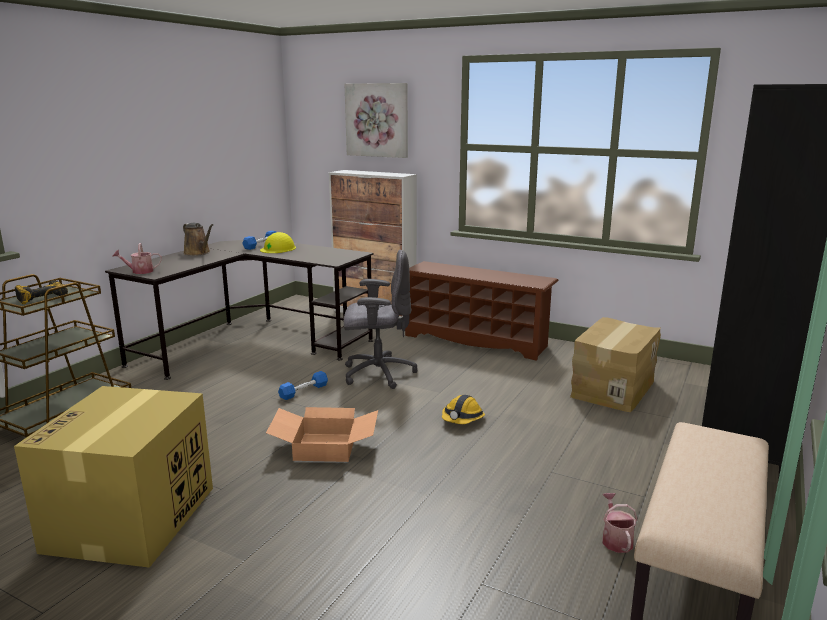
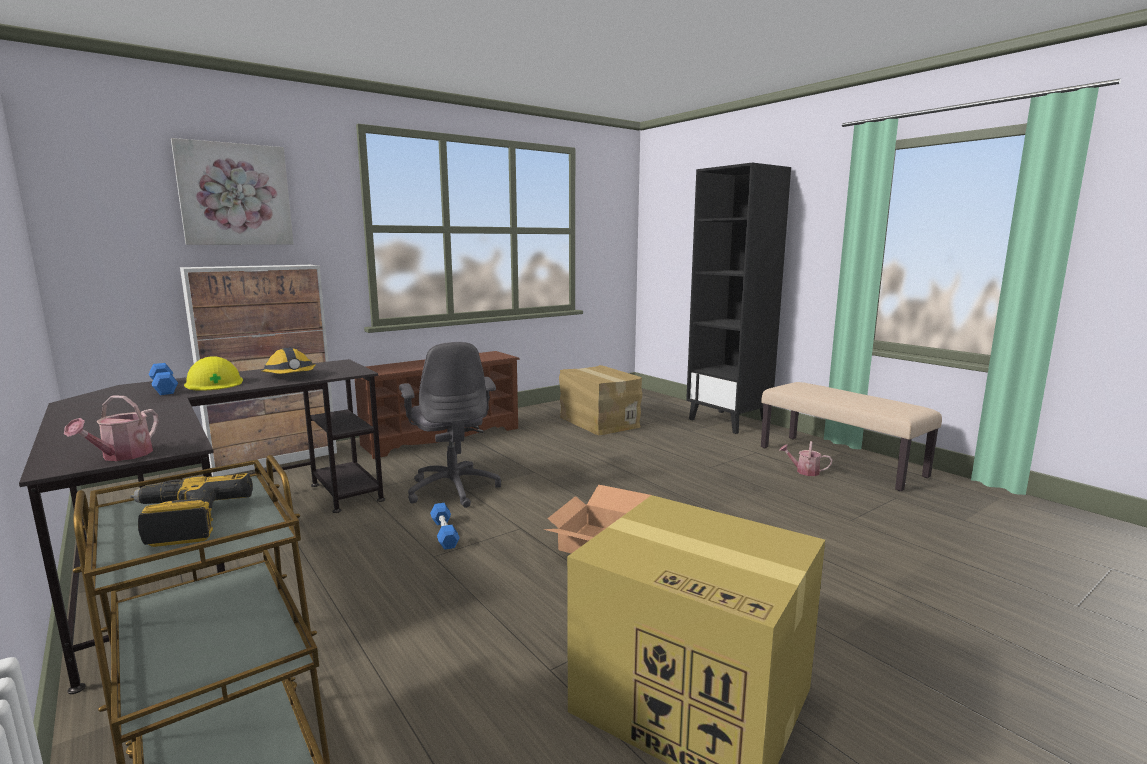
camera: 65 degrees left, 5 degrees down
brown watering can [183,223,213,256] -> none
grey office chair [344,250,417,389] -> grey office chair turned 135 degrees clockwise [399,342,501,508]
hard hat [442,395,485,424] -> hard hat moved to [261,348,316,374]

